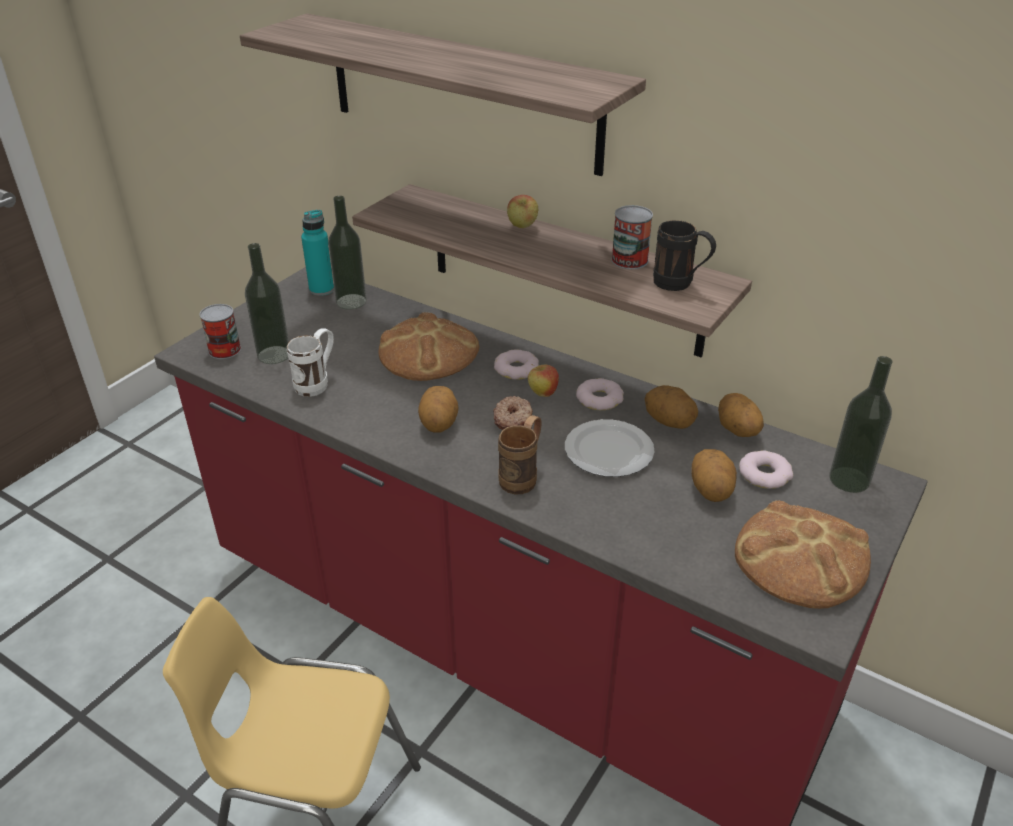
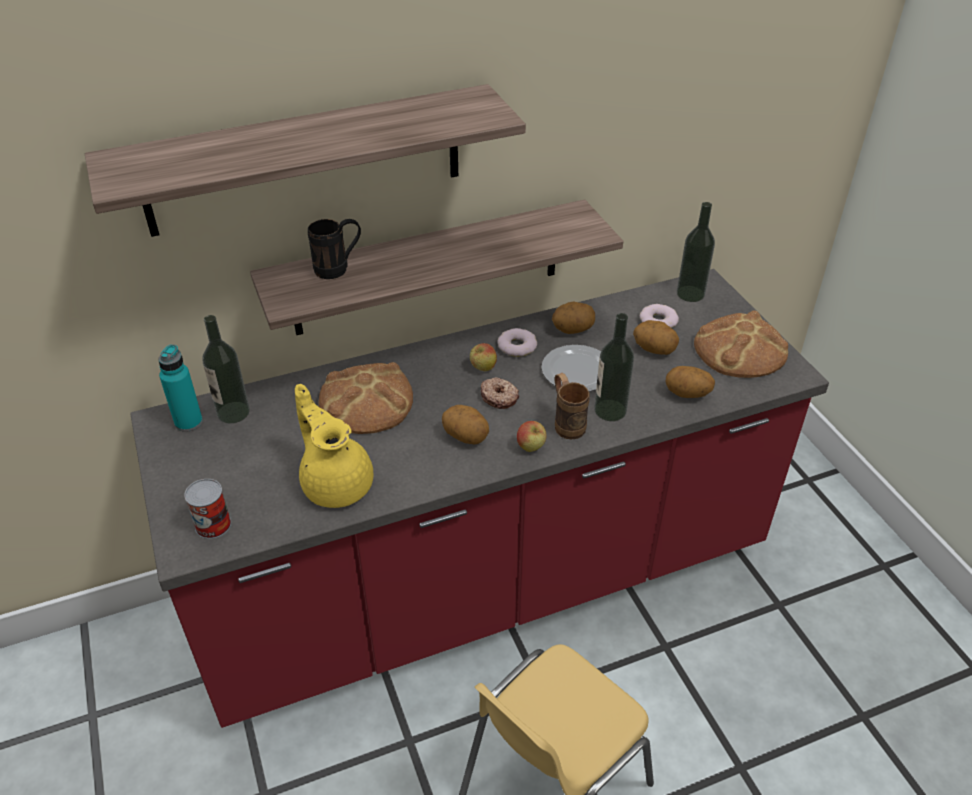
camera: 55 degrees left, 5 degrees up
bottle [245,243,289,364] -> bottle moved to [594,313,634,421]
white mug [287,328,334,397] -> yellow teapot [295,384,373,508]
donut [494,350,539,379] -> none
apple [507,195,538,228] -> apple moved to [517,421,547,452]
can [611,205,653,269] -> none
black mug [653,220,716,291] -> black mug moved to [308,219,361,279]
potato [718,393,764,437] -> potato moved to [666,366,715,398]

